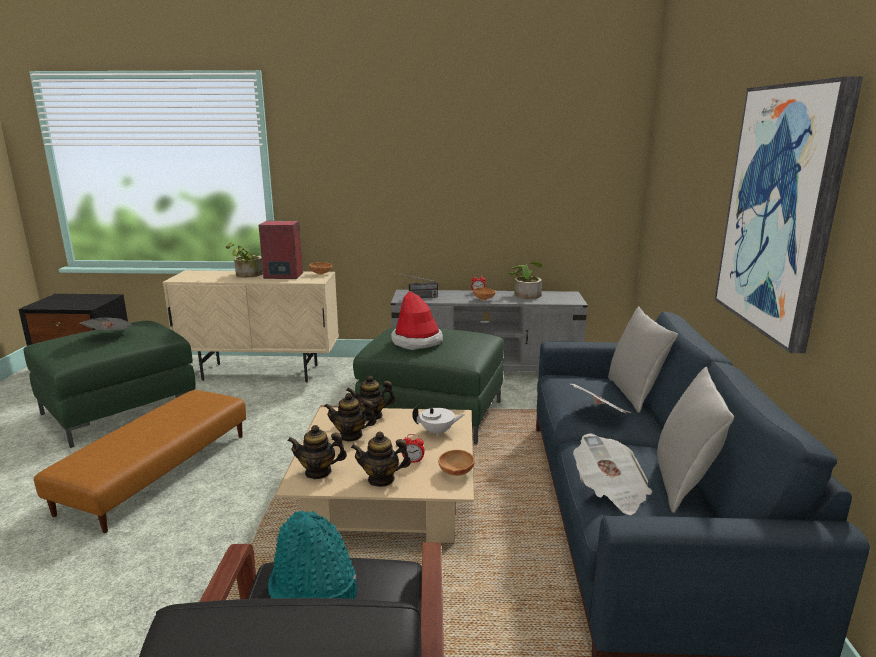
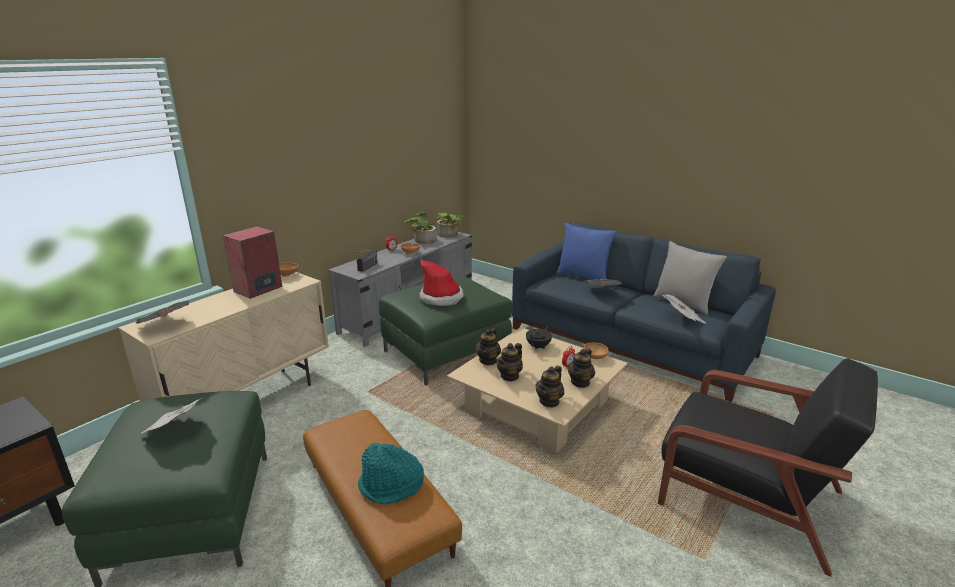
camera: 55 degrees left, 5 degrees up
potted plant [226,242,263,278] -> potted plant moved to [437,212,463,238]
turquoise hat [268,511,357,599] -> turquoise hat moved to [358,443,424,504]
white teapot [412,405,465,437] -> black teapot [526,327,552,349]
grey pillow [608,306,678,413] -> blue pillow [556,223,617,280]
picture [715,76,863,353] -> none
none -> newspaper [136,301,189,324]

